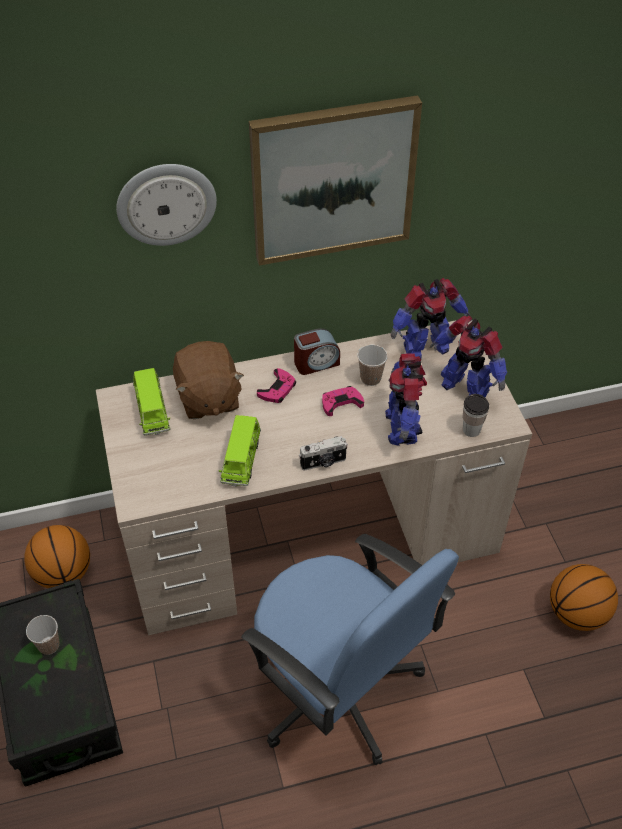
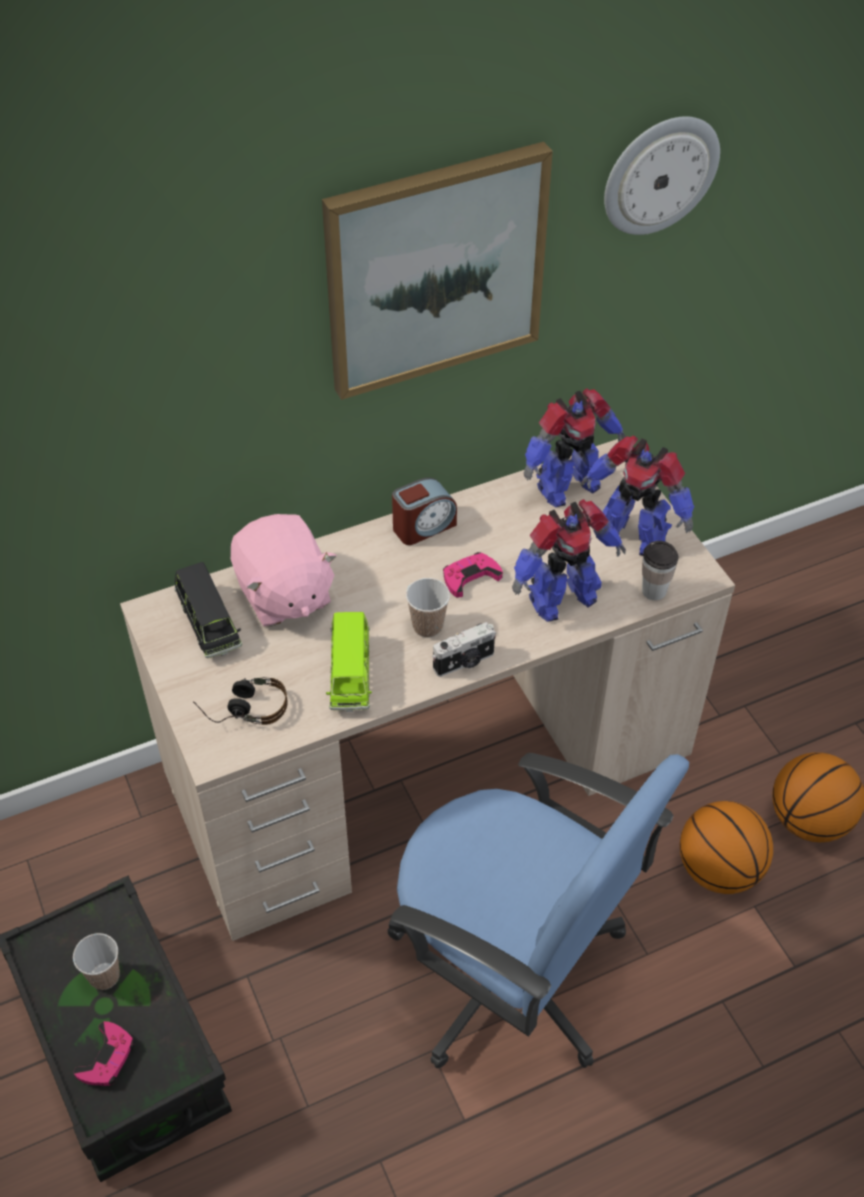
camera: 10 degrees left, 0 degrees up
basketball [24,525,90,588] -> basketball moved to [680,801,773,894]
wall clock [116,164,217,246] -> wall clock moved to [604,116,720,235]
green toy car [133,368,171,435] -> black toy car [174,562,242,658]
brown plush toy [173,341,244,419] -> pink plush toy [231,514,337,627]
pink game controller [257,368,296,403] -> pink game controller moved to [74,1021,135,1086]
cup [357,344,388,386] -> cup moved to [406,578,450,638]
toy robot [385,353,427,446] -> toy robot turned 105 degrees counterclockwise [512,499,626,622]
none -> headphones [193,677,288,725]

